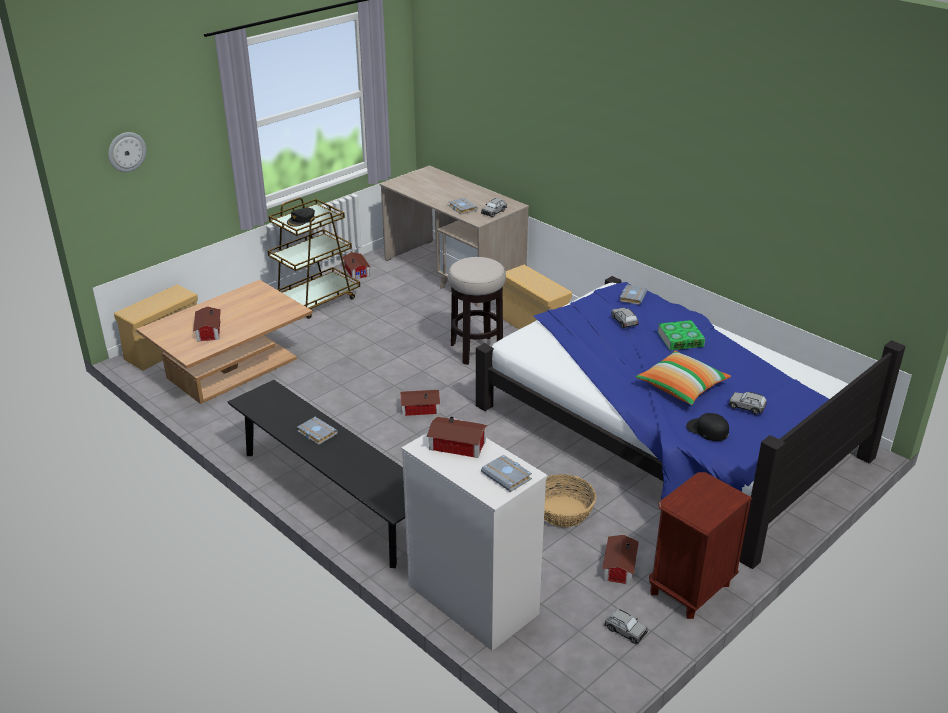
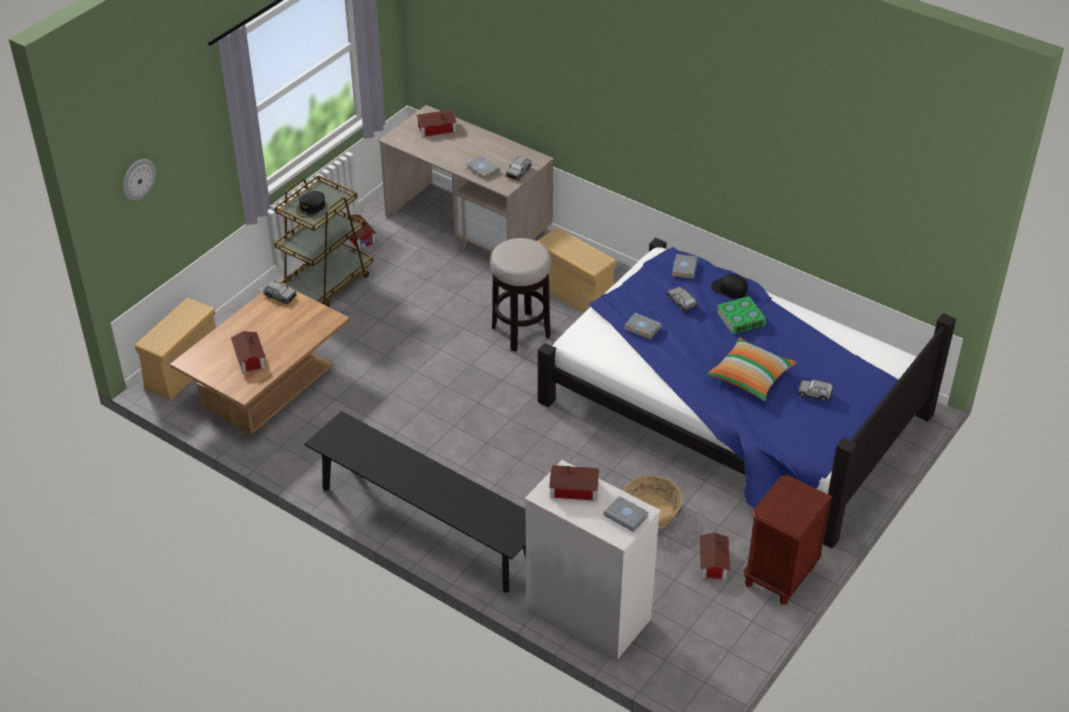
camera: 10 degrees left, 10 degrees up
grey book [297,417,338,445] -> grey book moved to [624,313,662,339]
toy house [400,390,440,416] -> toy house moved to [416,110,457,137]
grey toy car [604,609,648,644] -> grey toy car moved to [263,281,297,304]
black cap [686,413,729,441] -> black cap moved to [711,274,748,298]

